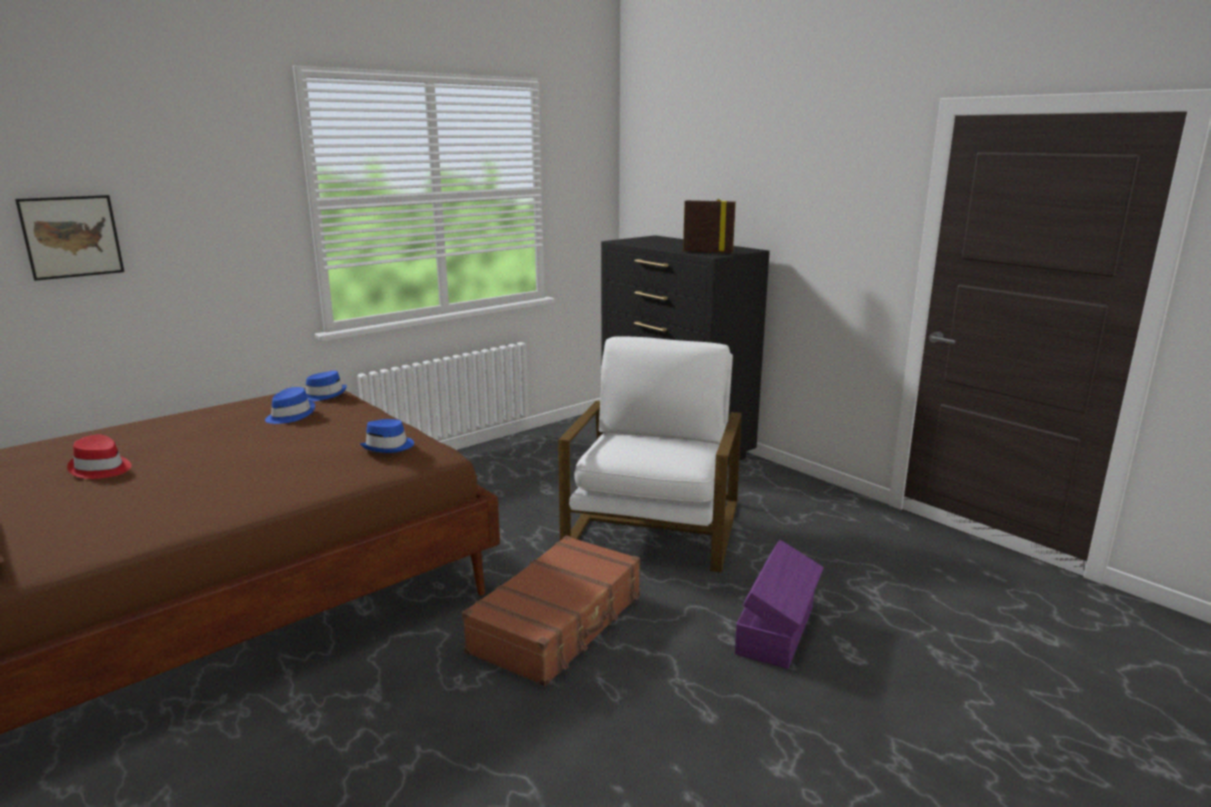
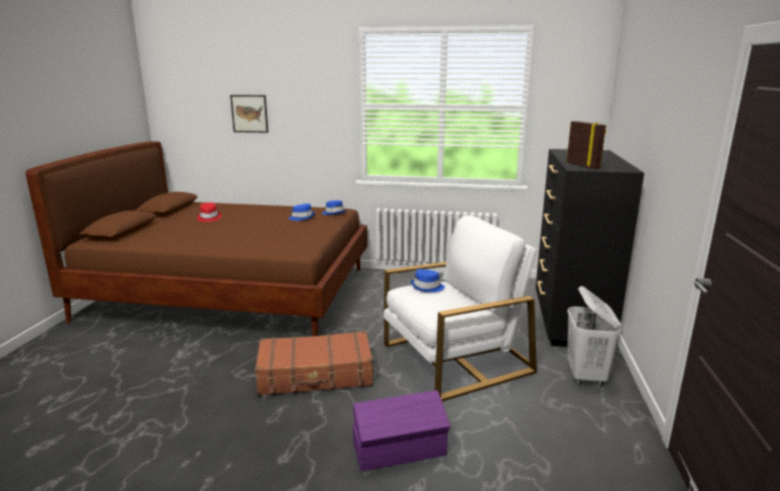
camera: 50 degrees right, 0 degrees up
blue hat [360,419,414,453] -> blue hat moved to [411,269,445,292]
none -> white laundry basket [567,286,622,387]

